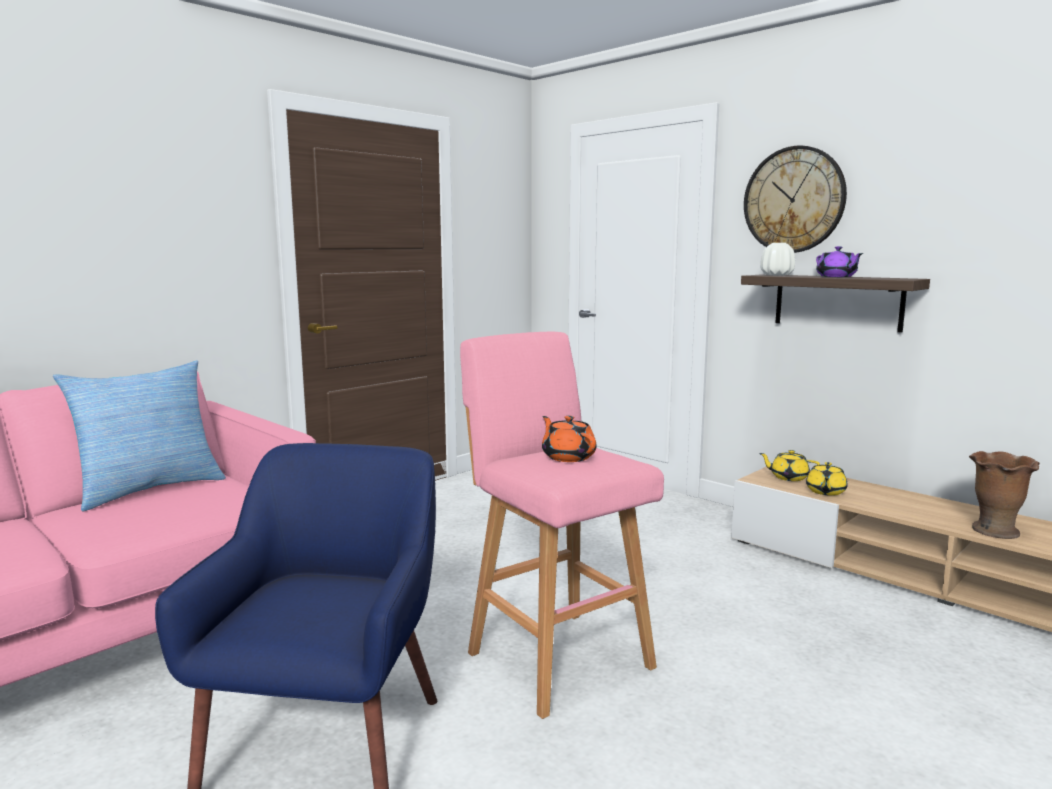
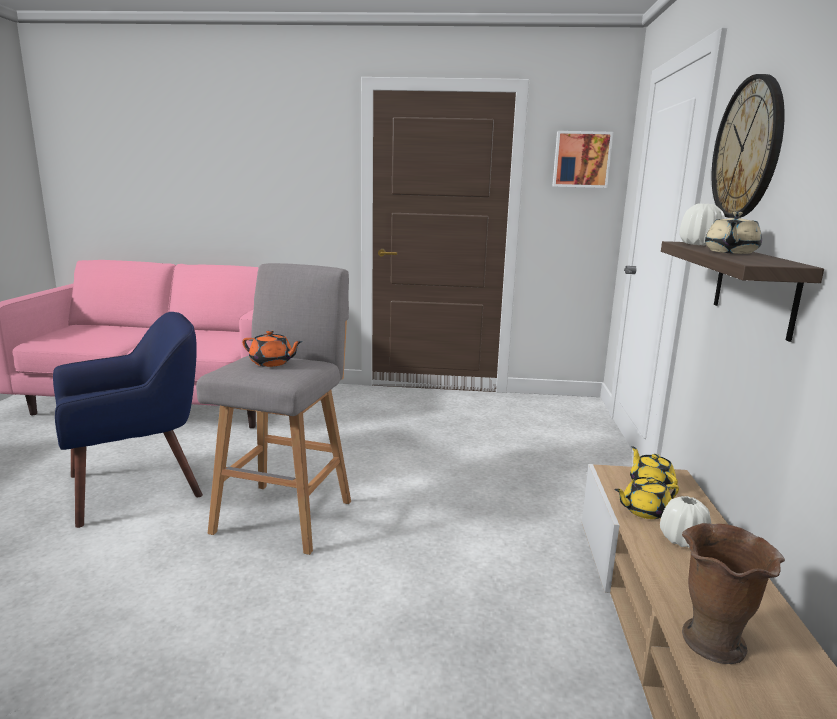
camera: 50 degrees right, 5 degrees up
pillow [53,360,226,512] -> none
pink stool [460,332,664,719] -> grey stool [196,263,351,555]
orange teapot [542,416,596,462] -> orange teapot turned 90 degrees clockwise [242,330,303,367]
purple teapot [816,246,863,277] -> beige teapot [705,212,762,254]
none -> picture [552,131,613,188]
none -> white vase [660,496,711,548]

